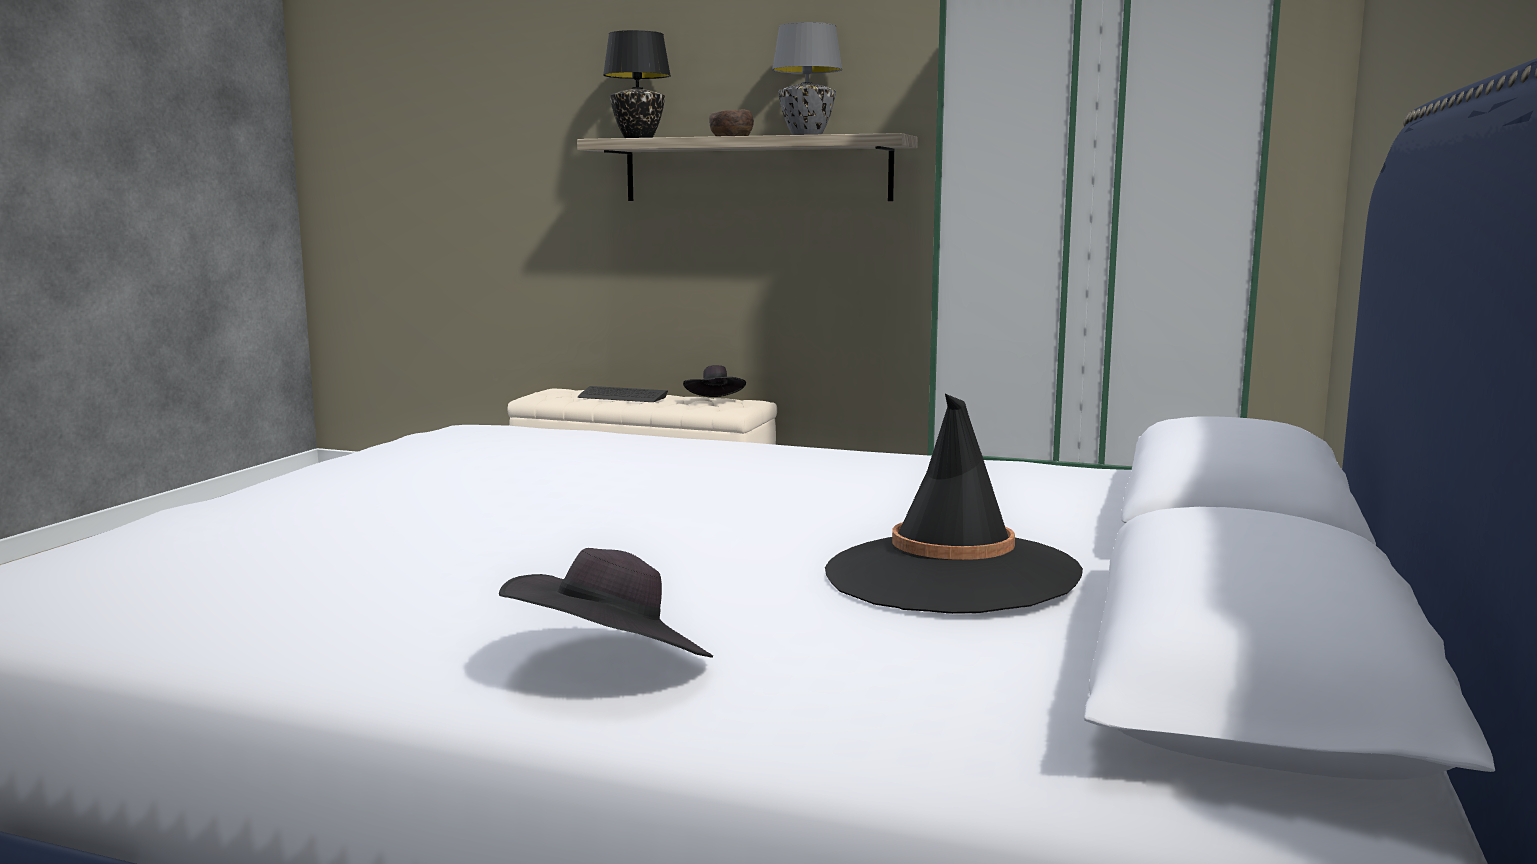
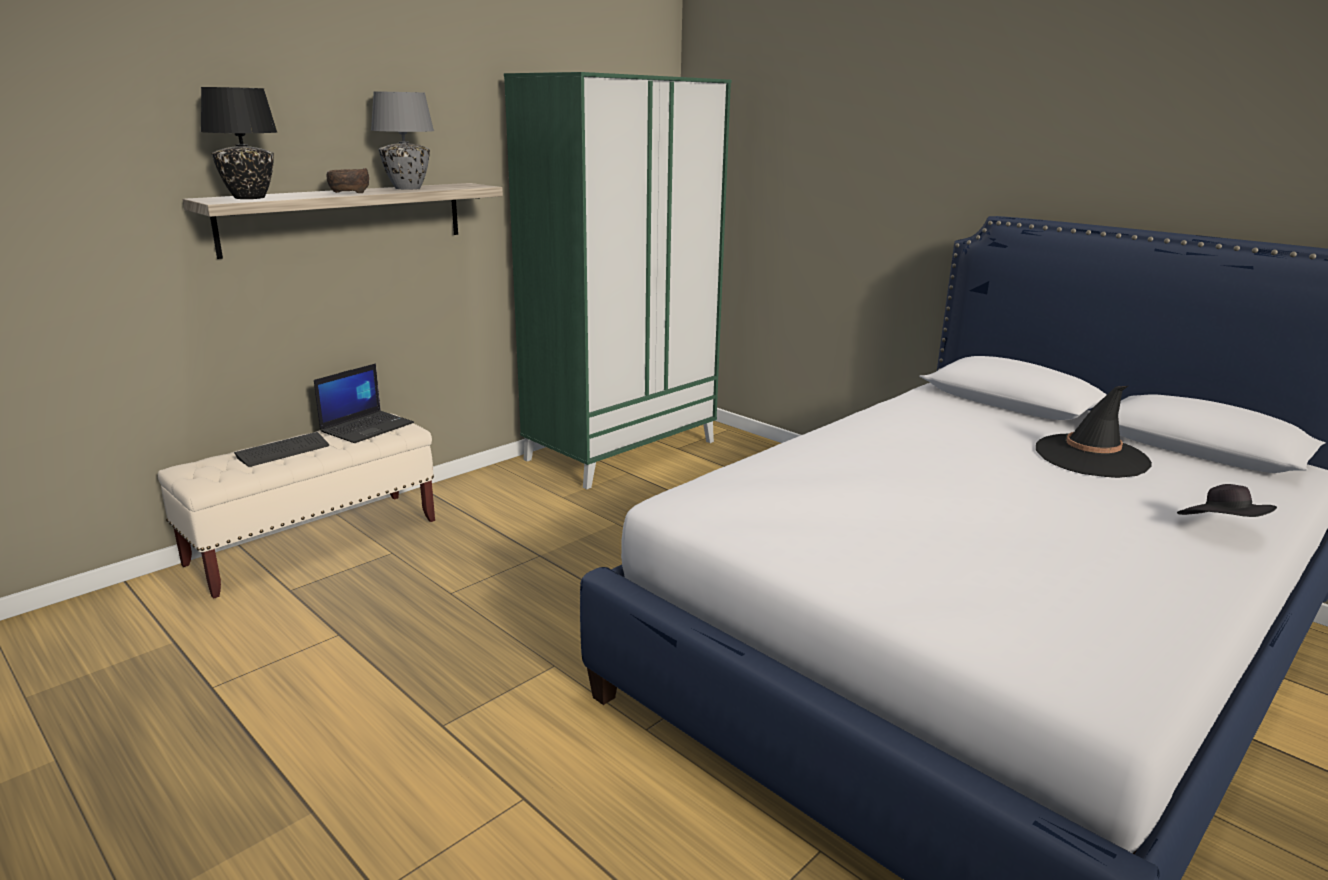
camera: 65 degrees left, 10 degrees up
black hat [683,365,746,397] -> laptop [314,363,414,443]

